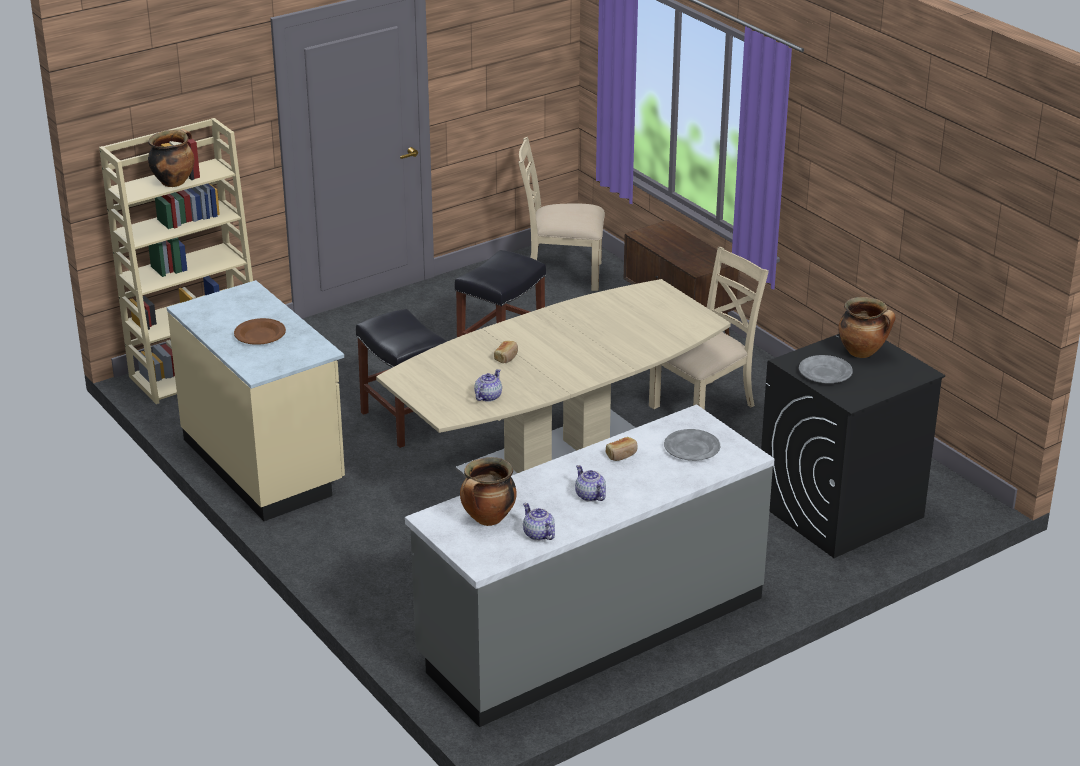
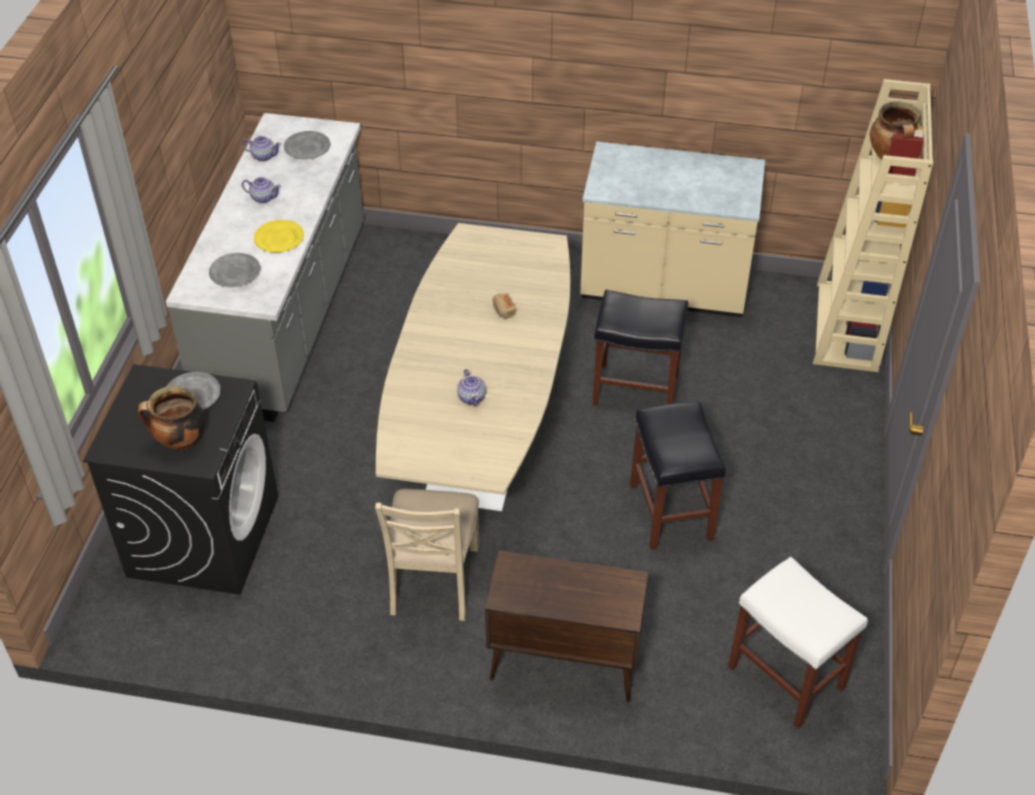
camera: 135 degrees right, 15 degrees up
brown plate [234,318,286,345] -> none
cooking pot [460,457,517,526] -> grey plate [284,131,331,159]
teapot [474,369,502,402] -> teapot moved to [457,369,486,406]
beige chair [518,137,605,291] -> white stool [728,557,868,729]
bread [606,437,638,461] -> yellow plate [254,220,304,253]

